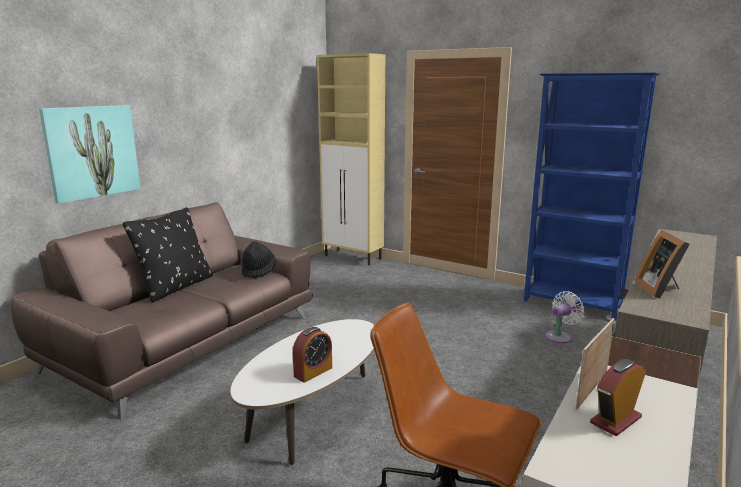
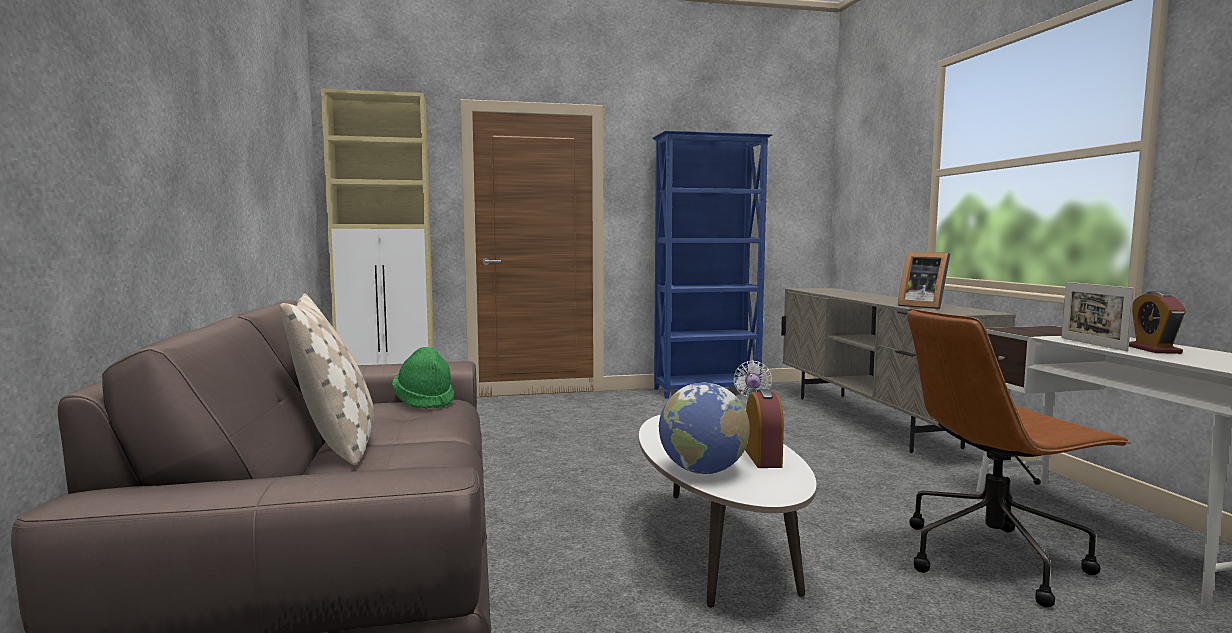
camera: 45 degrees left, 10 degrees down
picture [39,105,141,204] -> none
black pillow [123,207,213,302] -> beige pillow [280,293,374,465]
black hat [242,241,276,278] -> green hat [392,347,454,409]
none -> globe [659,383,750,474]

